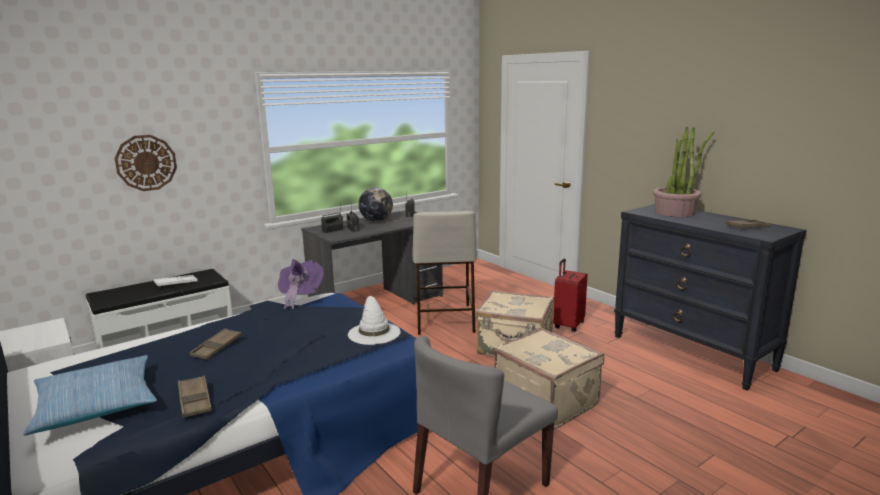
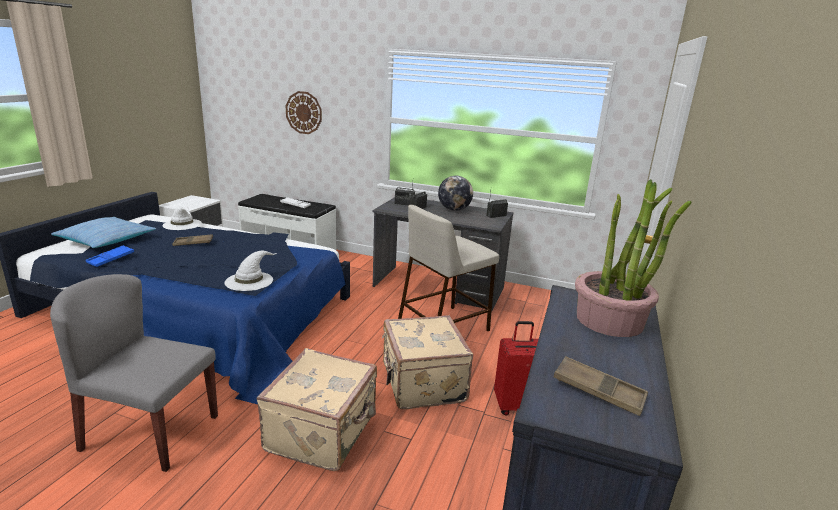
camera: 55 degrees right, 5 degrees up
brown tray [178,376,212,418] -> blue tray [85,245,134,267]
purple hat [278,259,324,309] -> none
none -> white hat [162,205,202,230]

